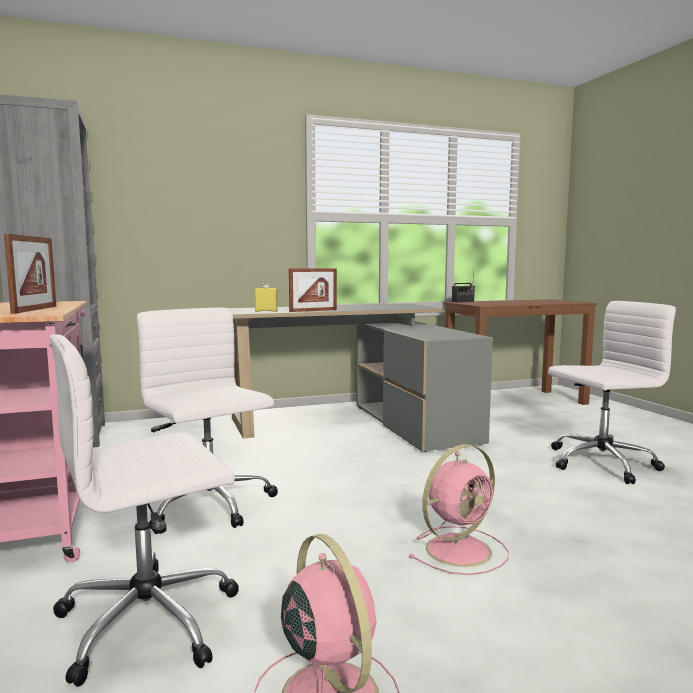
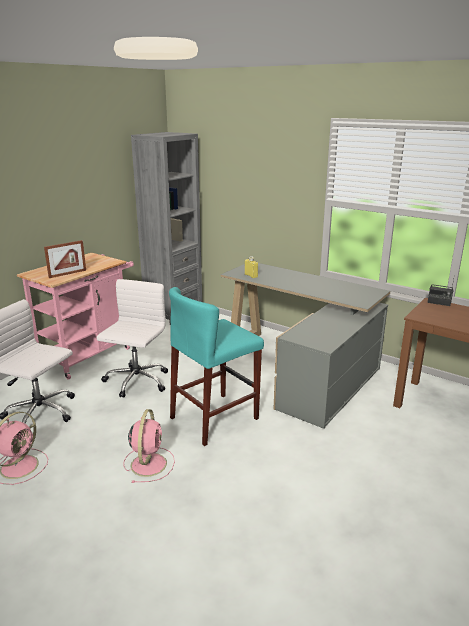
camera: 55 degrees right, 15 degrees up
picture frame [289,268,337,312] -> none
pink fan [409,444,509,575] -> pink fan turned 105 degrees counterclockwise [124,409,175,483]
white office chair [548,301,676,484] -> none
none -> turquoise stool [169,287,264,446]

